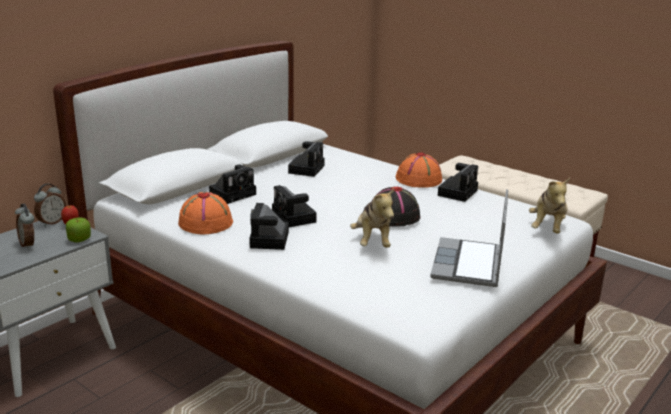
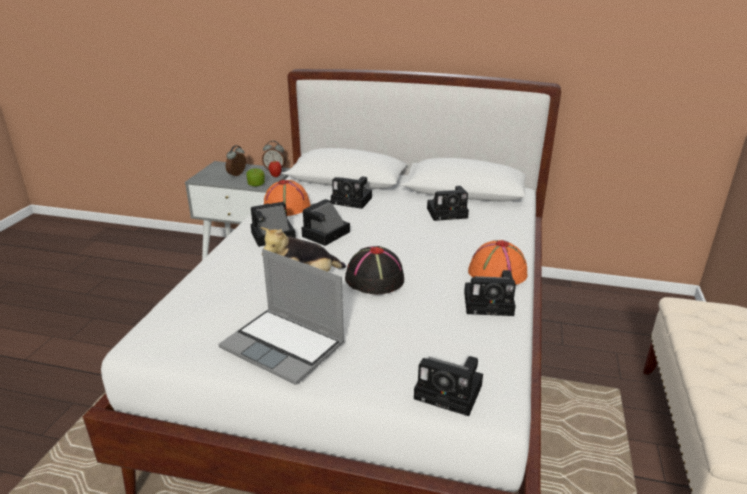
camera: 65 degrees right, 5 degrees up
laptop [430,189,508,287] -> laptop turned 135 degrees counterclockwise [219,249,345,385]
plush toy [529,178,570,234] -> camera [414,356,483,416]

